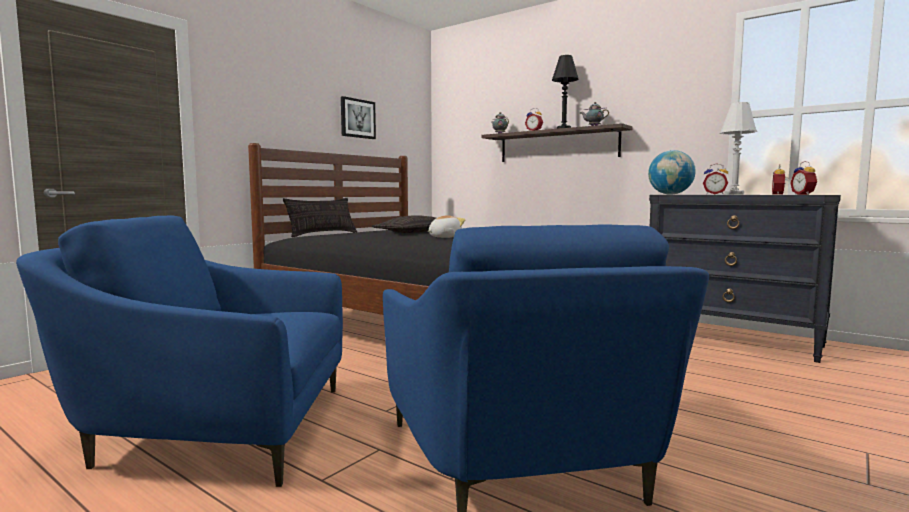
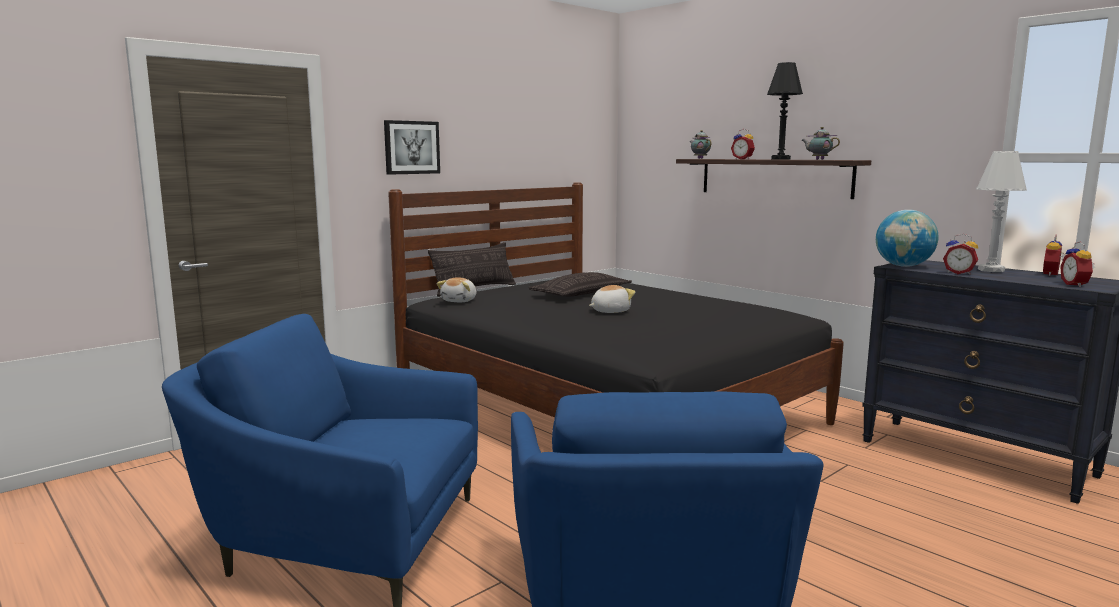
camera: 10 degrees right, 5 degrees up
picture [341,96,376,139] -> picture moved to [384,120,440,175]
none -> plush toy [437,277,476,302]

